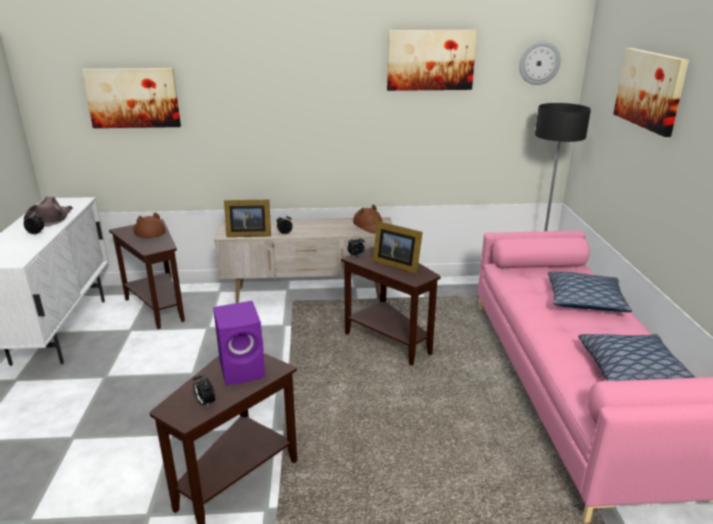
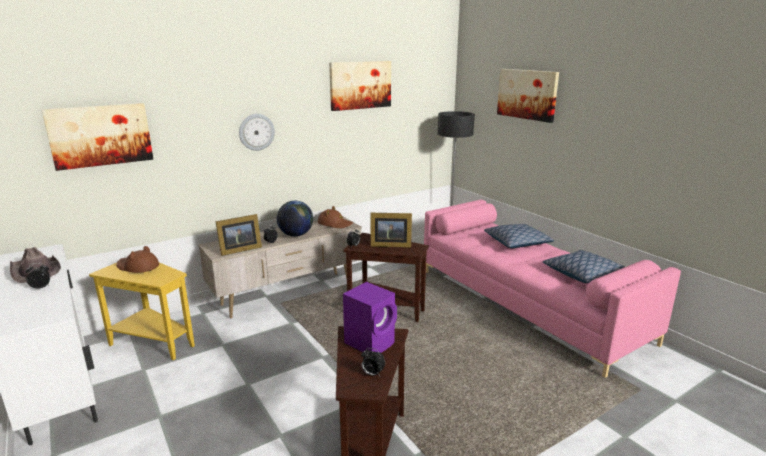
camera: 30 degrees left, 5 degrees down
brown side table [109,219,185,329] -> yellow side table [89,263,195,360]
wall clock [519,41,561,85] -> wall clock moved to [239,114,275,151]
none -> globe [277,201,313,237]

